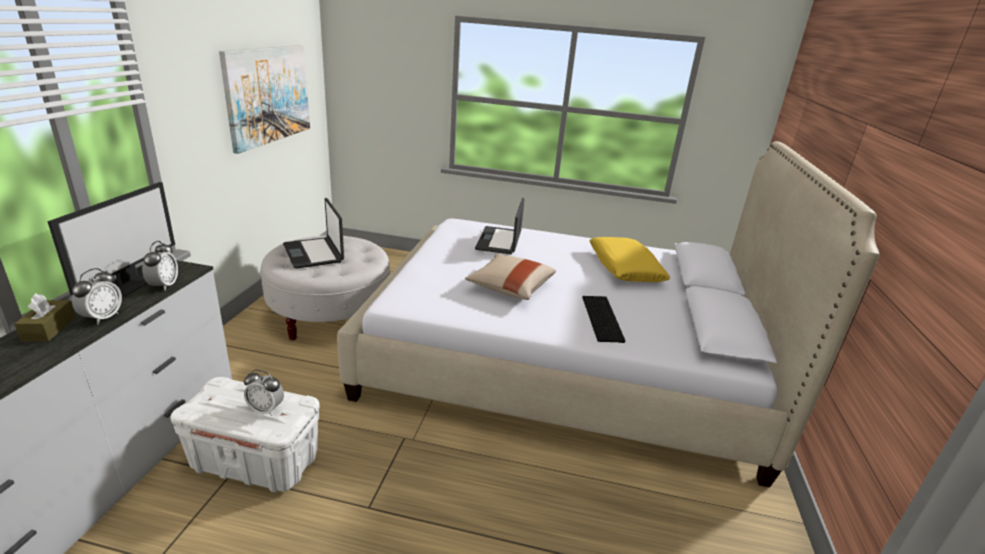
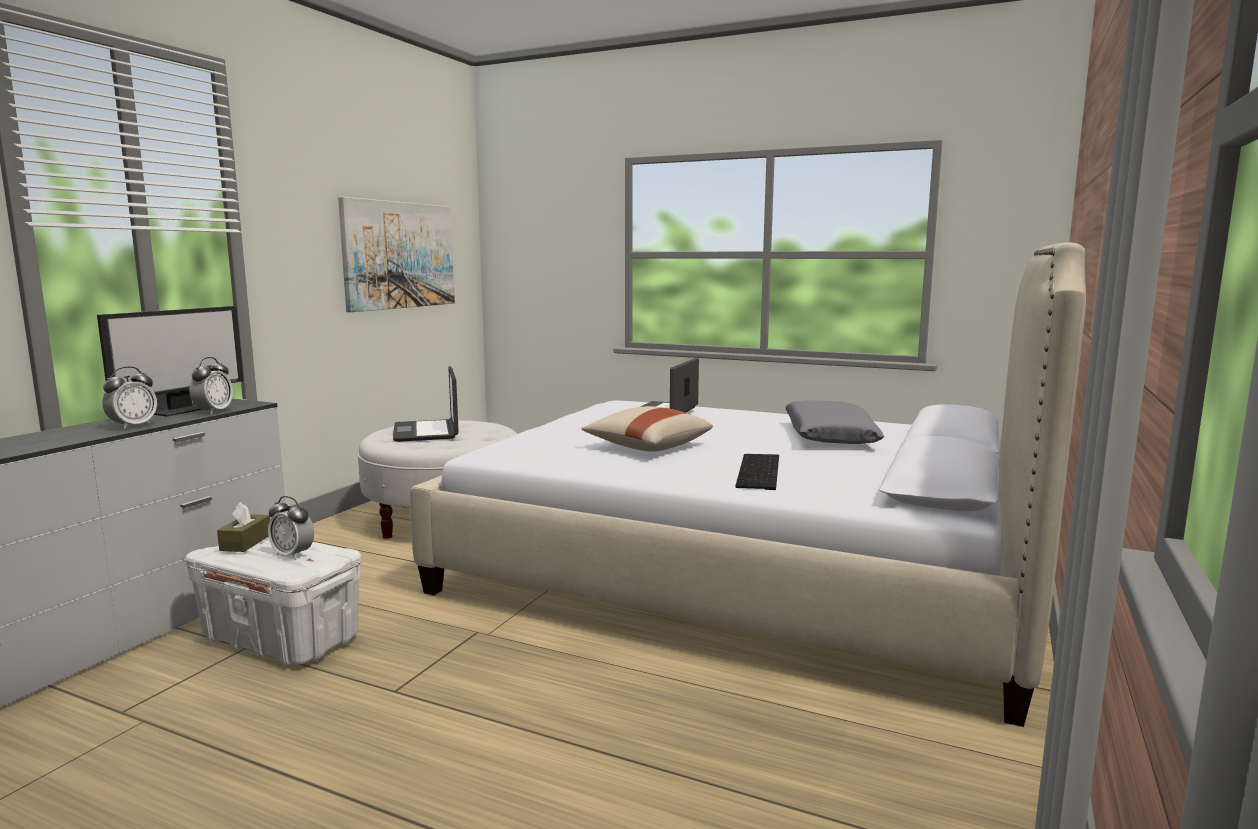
camera: 15 degrees right, 15 degrees down
brown tissue box [14,294,76,342] -> brown tissue box moved to [217,502,270,552]
yellow pillow [589,237,670,282] -> grey pillow [785,400,884,444]

